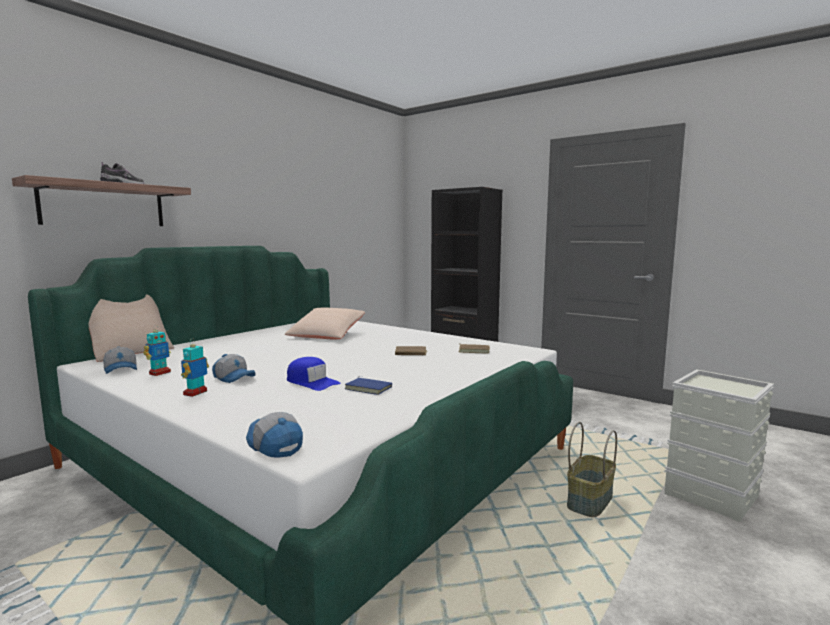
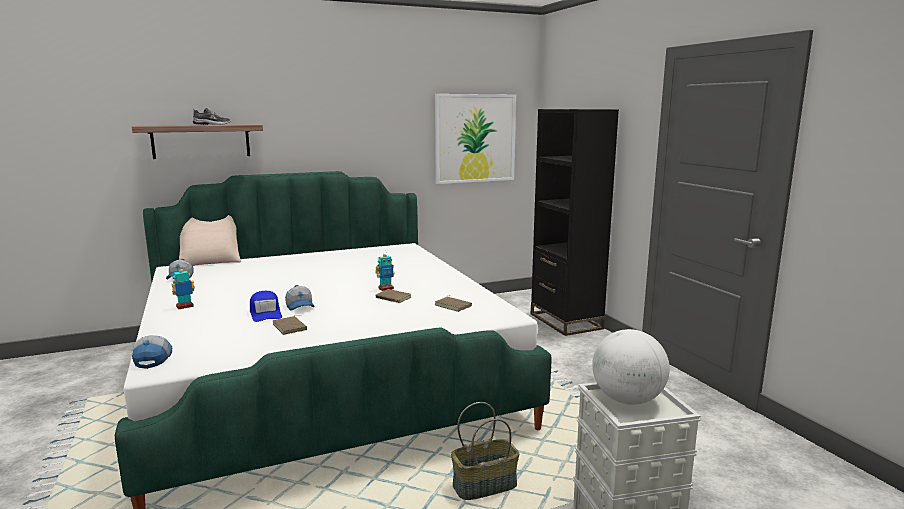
camera: 30 degrees right, 5 degrees up
toy robot [143,325,171,376] -> toy robot moved to [375,251,395,291]
cap [212,354,256,383] -> cap moved to [285,285,314,311]
beige pillow [285,308,365,339] -> none
blue book [345,376,392,395] -> brown book [272,315,307,335]
none -> picture [435,94,516,184]
none -> globe [592,329,670,405]

